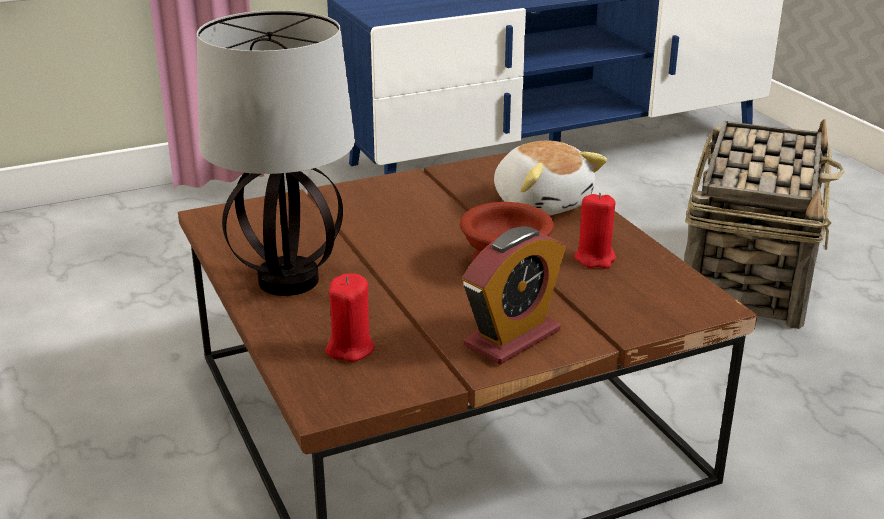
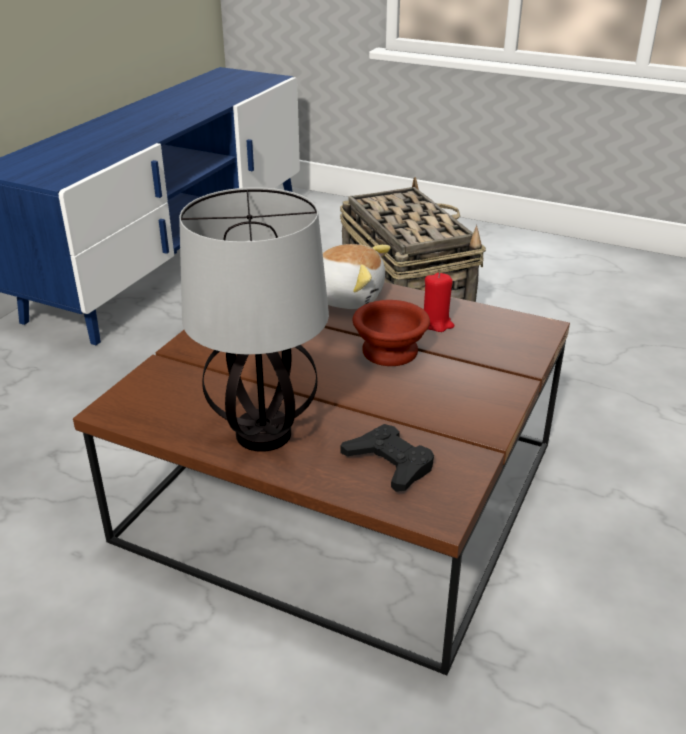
camera: 40 degrees left, 5 degrees up
red candle [325,273,375,362] -> black game controller [340,424,434,492]
alarm clock [462,226,566,365] -> none

